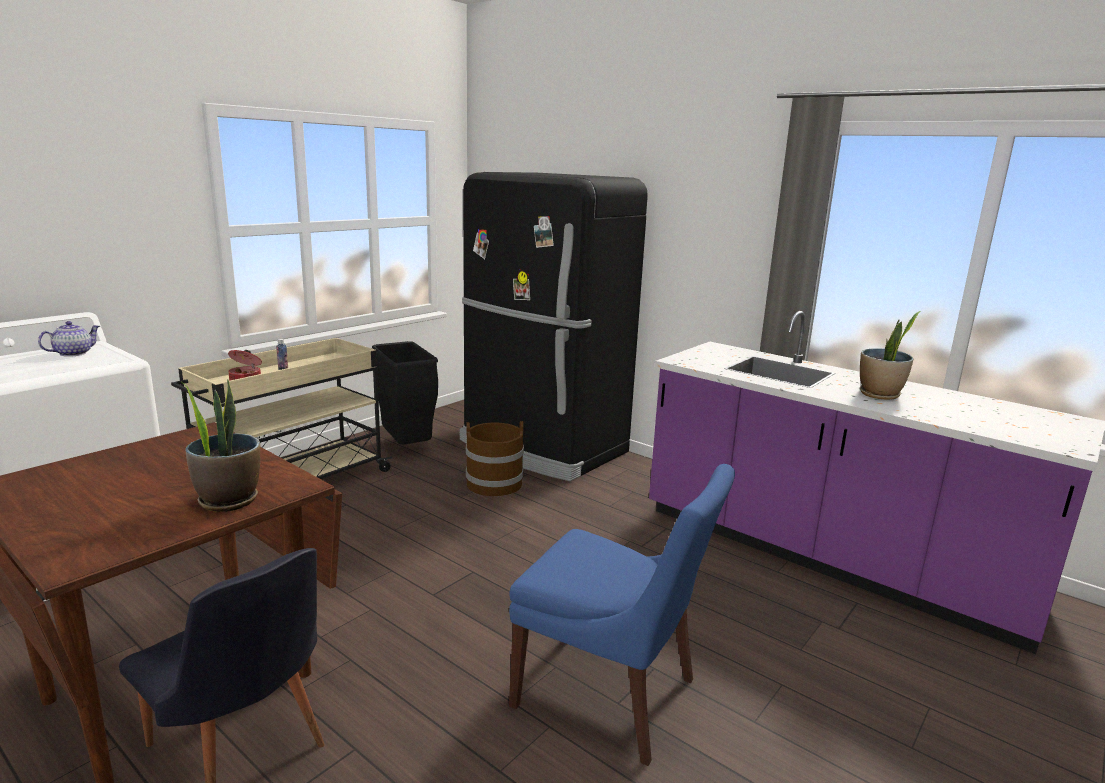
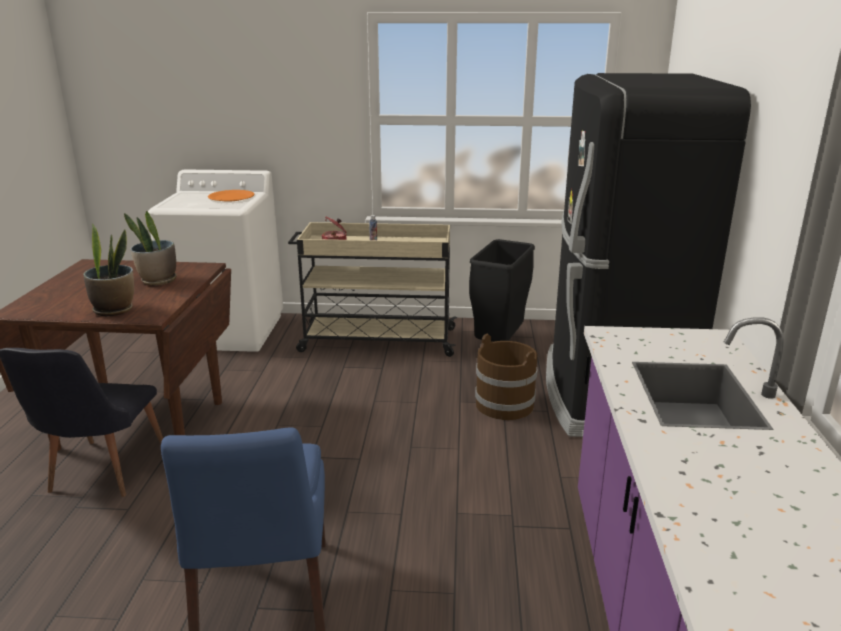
camera: 55 degrees right, 5 degrees up
teapot [38,321,100,357] -> orange plate [208,190,254,201]
potted plant [860,311,920,400] -> potted plant moved to [124,211,177,285]

